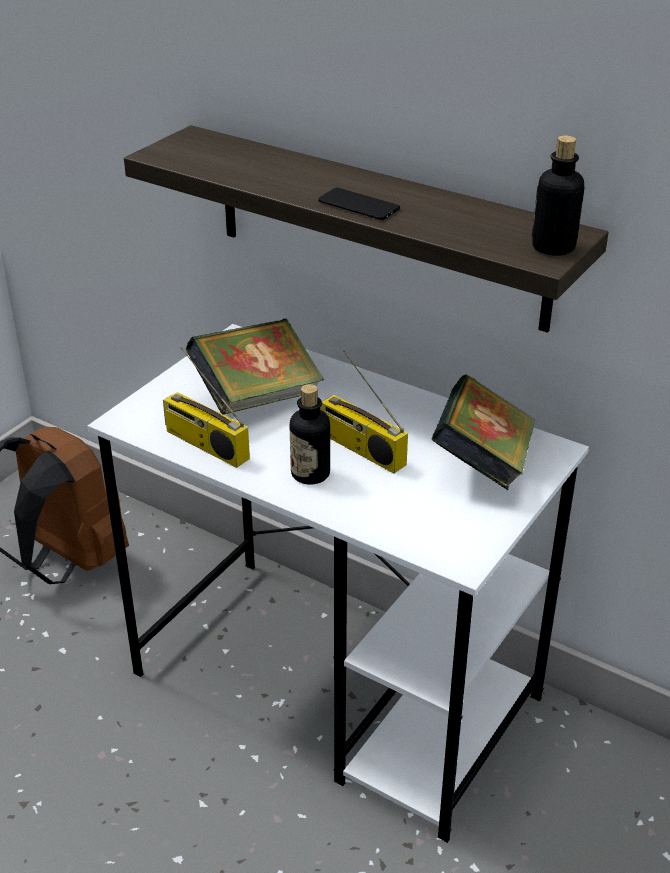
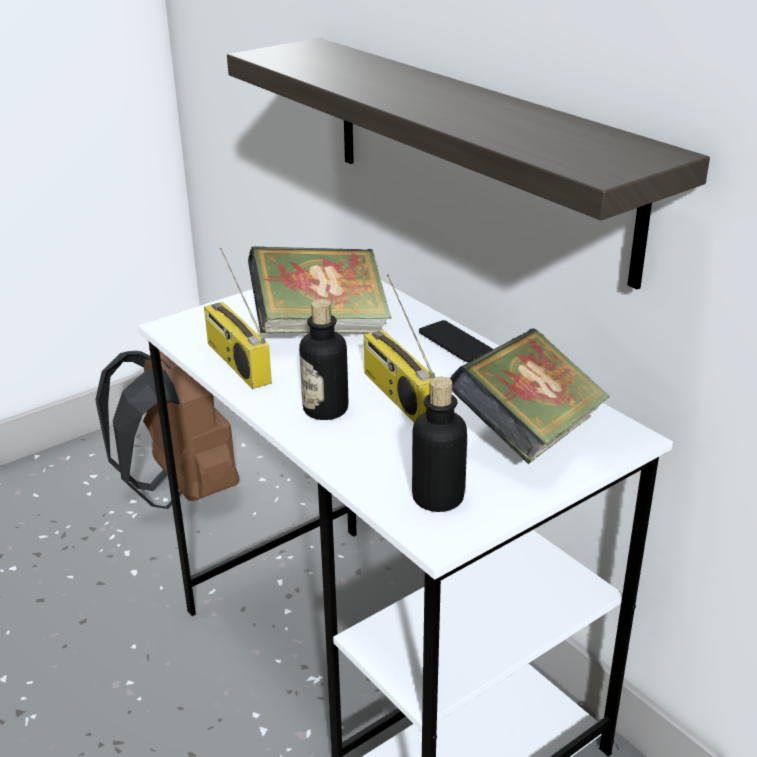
camera: 20 degrees right, 5 degrees down
phone [318,187,400,220] -> phone moved to [419,320,493,362]
bottle [532,135,585,256] -> bottle moved to [412,377,467,512]

